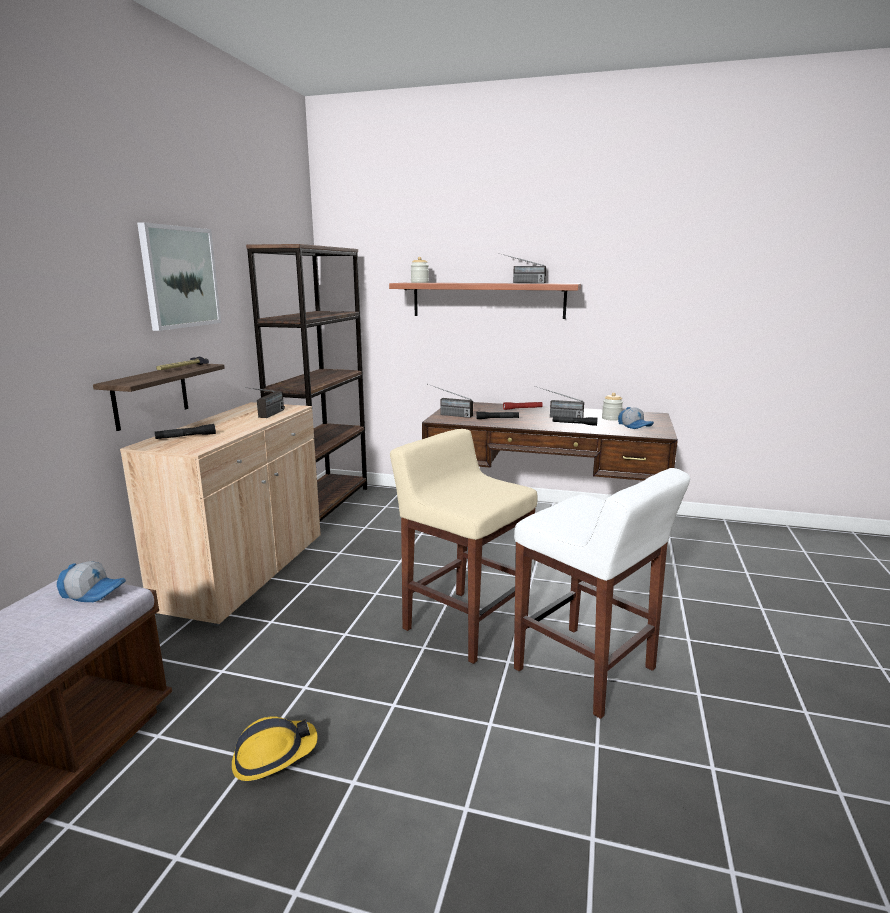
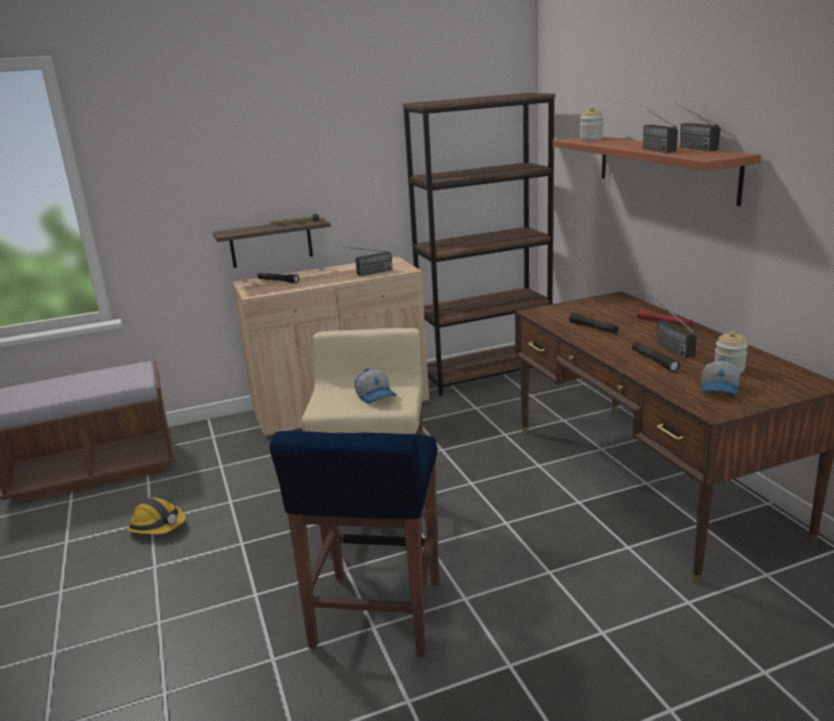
camera: 55 degrees right, 5 degrees up
cap [57,561,126,602] -> cap moved to [354,368,396,403]
picture [137,222,221,331] -> none
radio [427,384,473,418] -> radio moved to [641,105,678,153]
white stool [514,468,690,719] -> blue stool [269,431,439,657]

